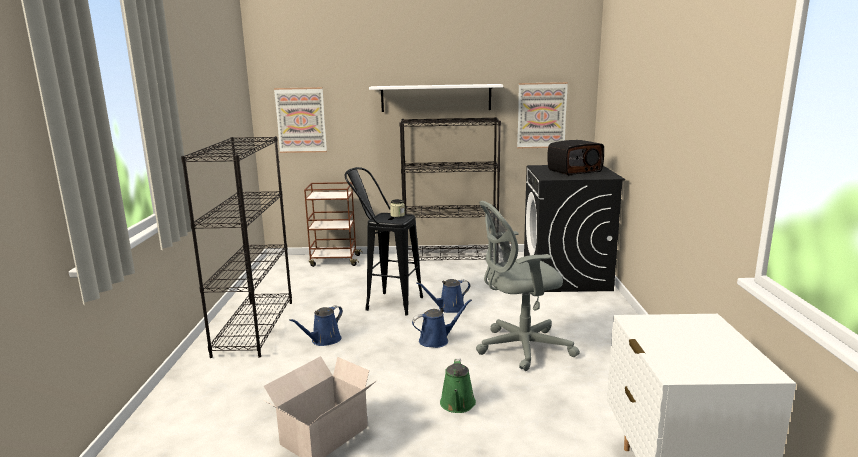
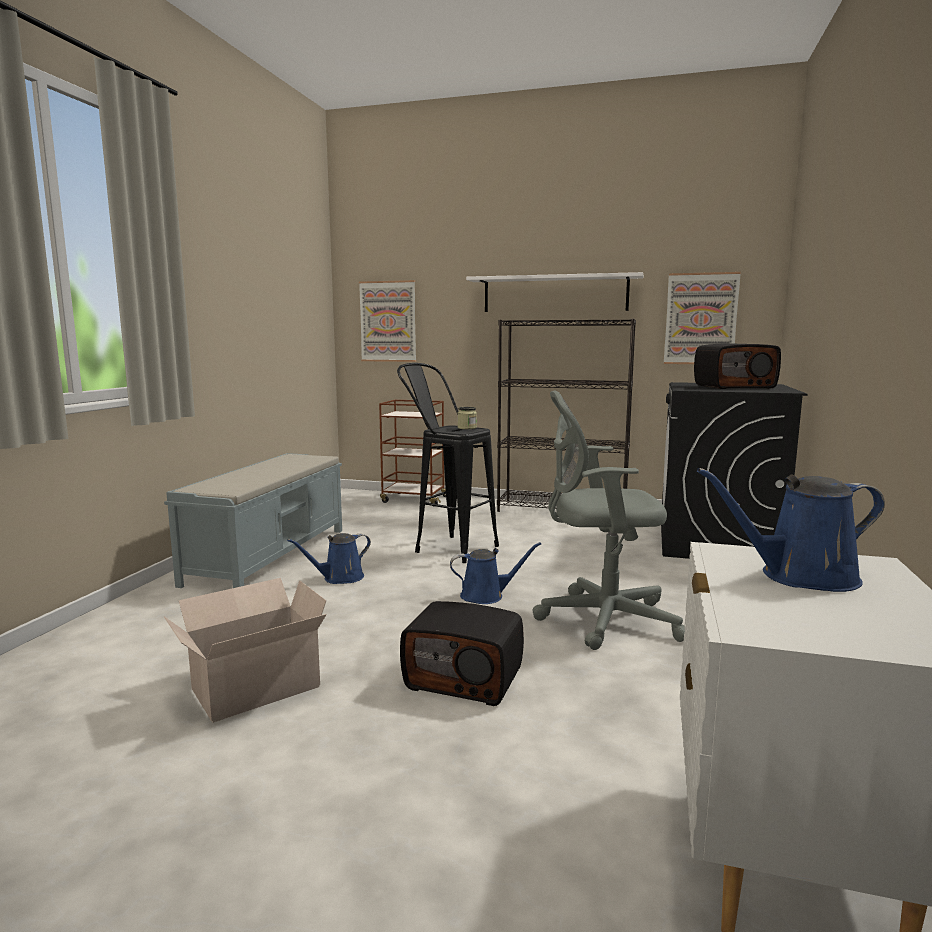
camera: 15 degrees right, 5 degrees down
black bookcase [181,136,292,358] -> grey bench [164,453,342,588]
blue watering can [416,279,470,313] -> blue watering can moved to [697,468,885,592]
green watering can [440,359,476,413] -> radio [400,601,524,706]

